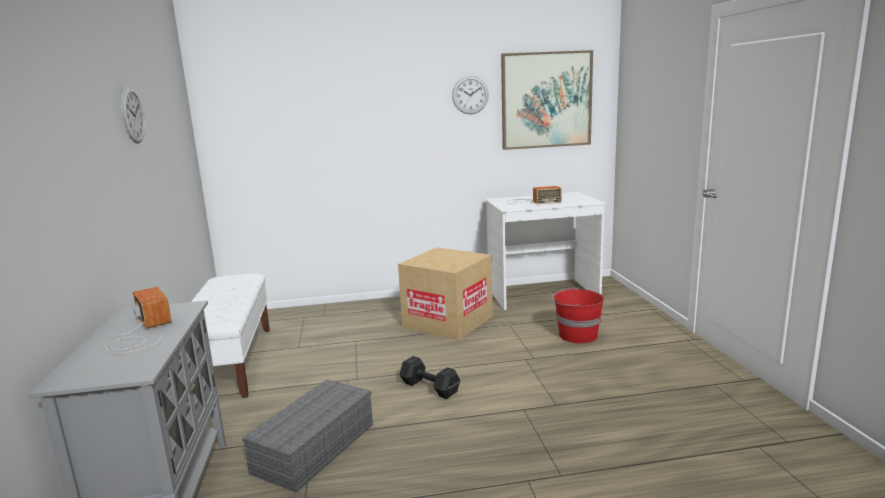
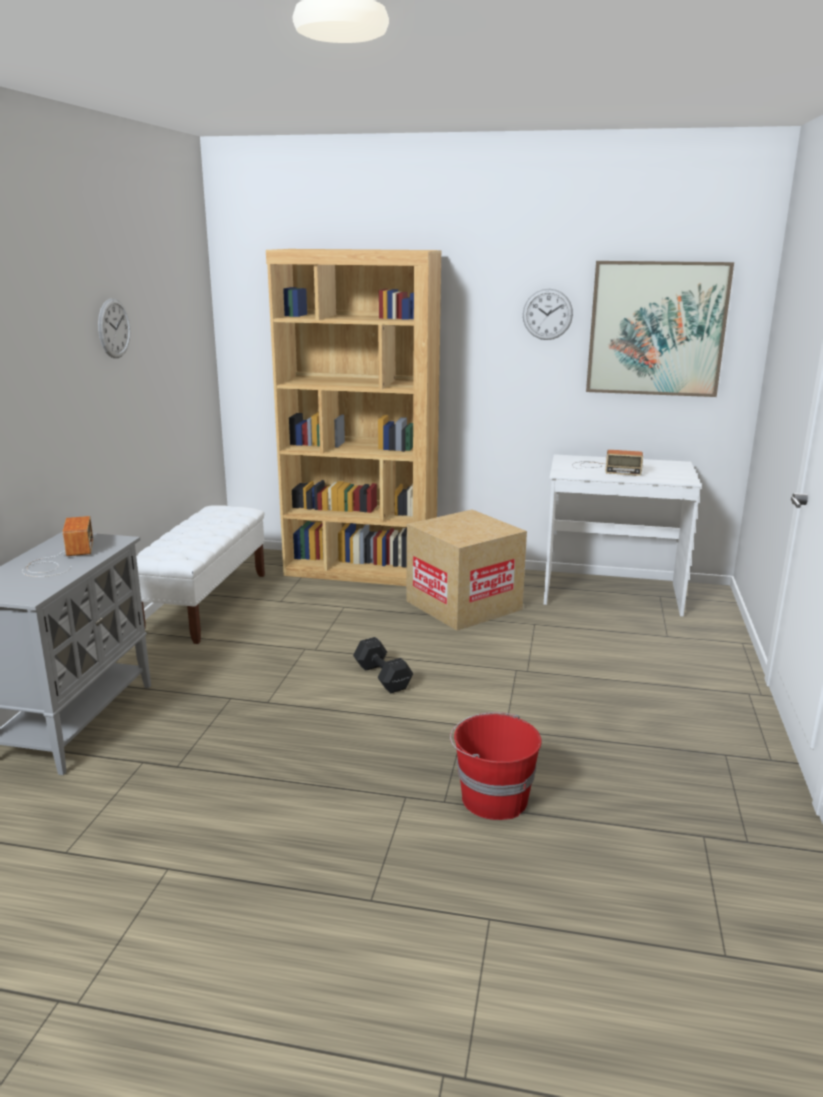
camera: 20 degrees right, 5 degrees up
grey storage box [242,380,373,493] -> none
red bucket [552,287,604,343] -> red bucket moved to [450,712,542,820]
none -> brown bookcase [266,249,441,586]

